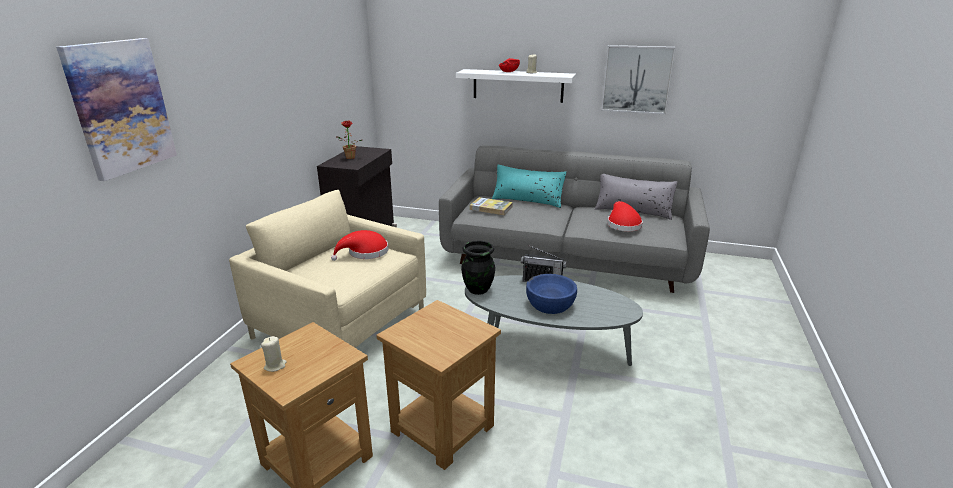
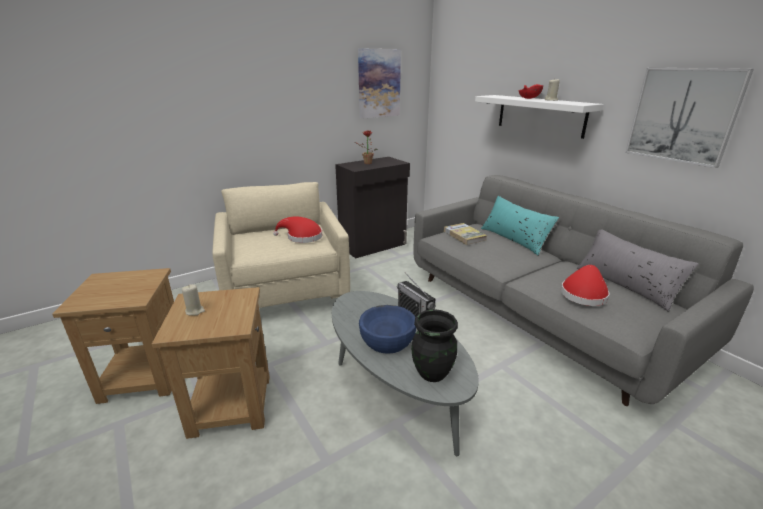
camera: 40 degrees right, 0 degrees up
picture [56,38,177,181] -> picture moved to [358,48,401,119]
beige candle [261,336,287,372] -> beige candle moved to [182,284,205,316]
black vase [461,240,495,295] -> black vase moved to [412,309,458,382]

